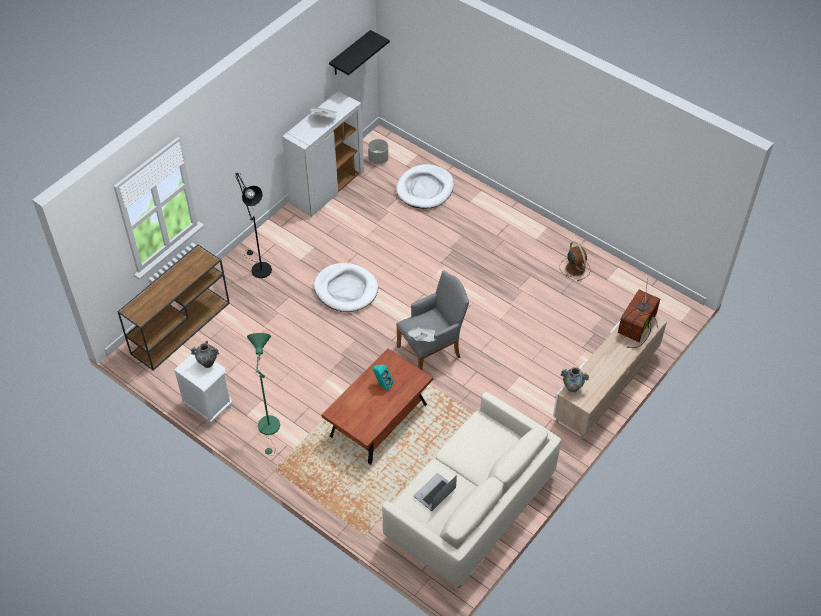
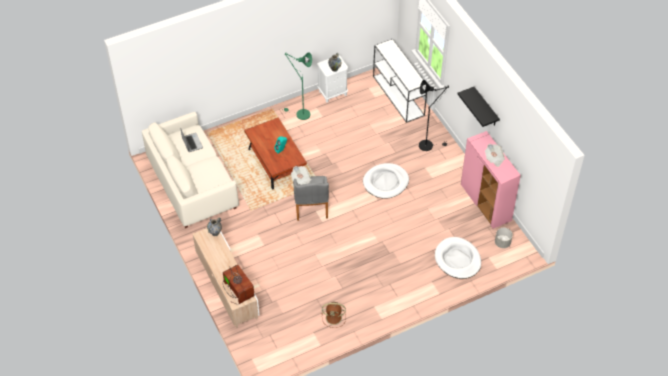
camera: 115 degrees right, 0 degrees up
brown console table [118,245,230,371] -> white console table [373,39,427,123]
white cabinet [282,91,364,217] -> pink cabinet [461,131,521,229]
black shelf [329,30,390,75] -> black shelf moved to [457,87,500,127]

